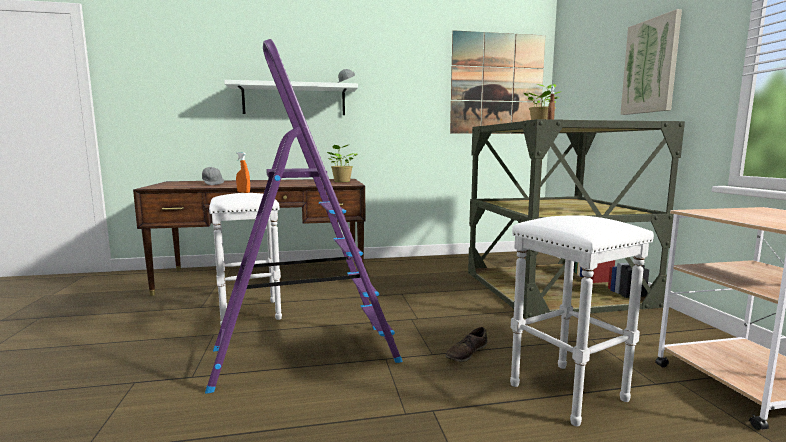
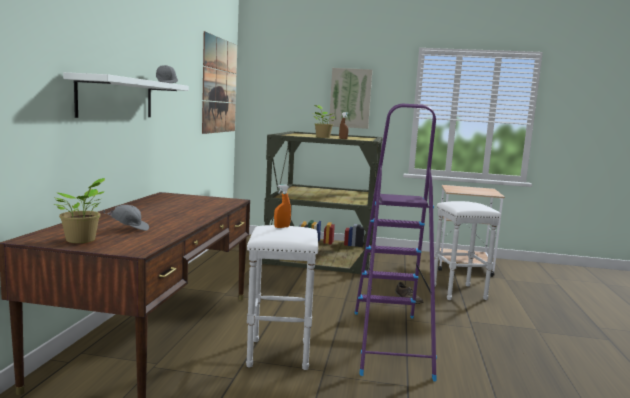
camera: 70 degrees left, 0 degrees up
potted plant [328,144,358,182] -> potted plant moved to [53,178,105,243]

